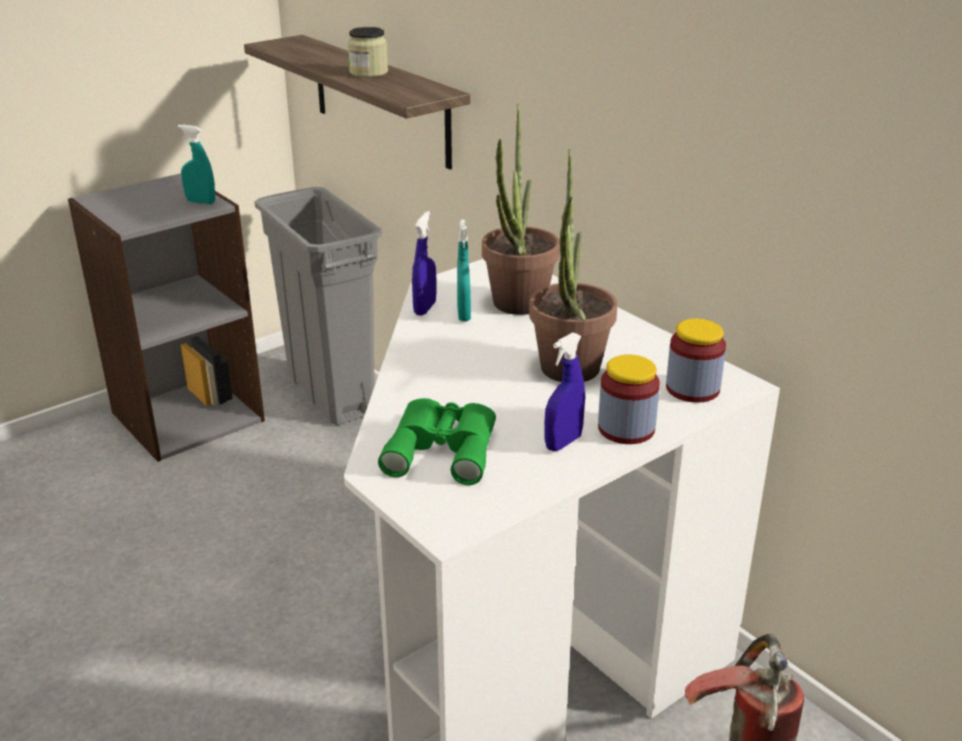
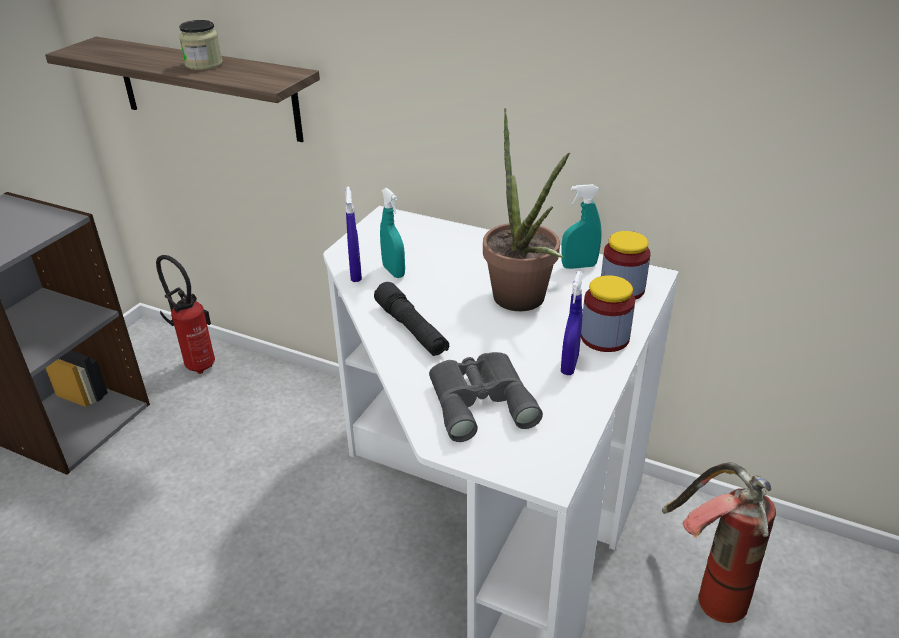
camera: 25 degrees left, 5 degrees up
turquoise spray bottle [178,125,215,204] -> turquoise spray bottle moved to [561,184,602,269]
grey trash can [255,187,382,425] -> fire extinguisher [156,255,215,374]
green binoculars [378,398,496,485] -> grey binoculars [429,352,543,442]
potted plant [482,103,560,315] -> none
none -> black flashlight [374,282,449,356]

